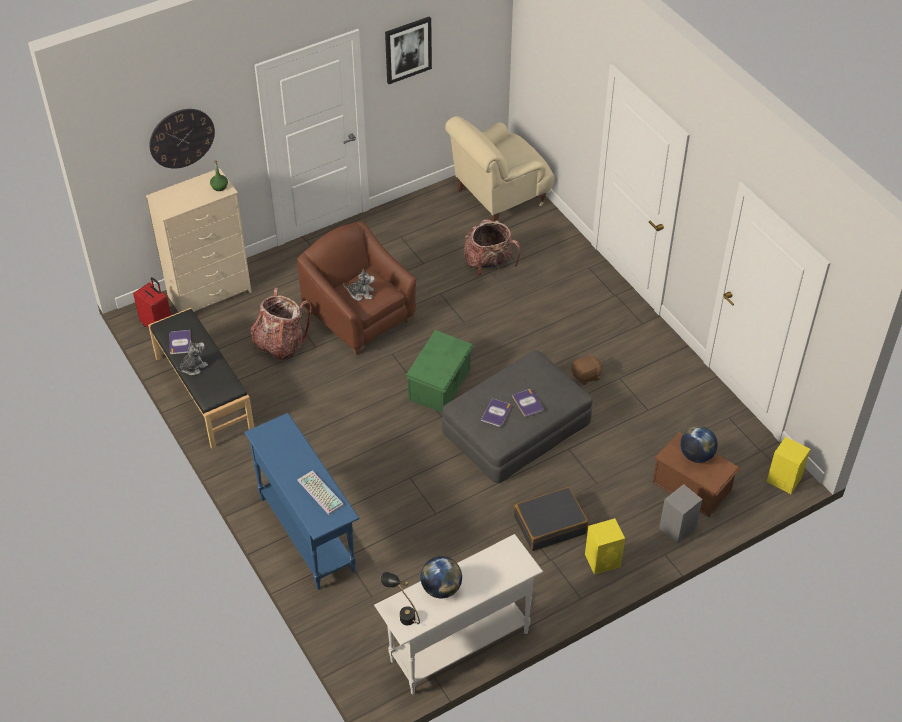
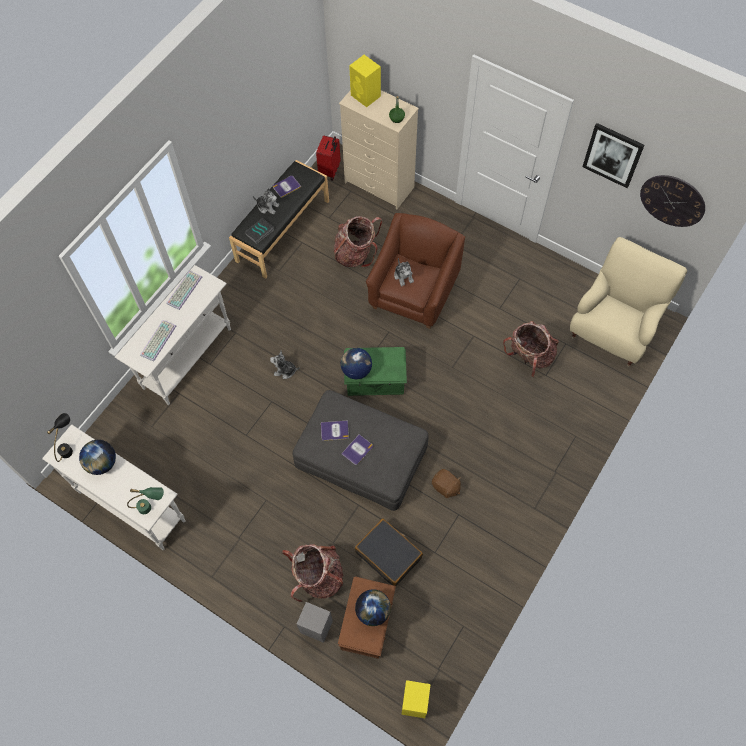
camera: 65 degrees right, 15 degrees up
wall clock [149,109,215,169] -> wall clock moved to [640,175,705,227]
blue console table [244,413,359,590] -> white console table [115,265,231,405]
beige armchair [445,116,554,221] -> beige armchair turned 90 degrees clockwise [570,237,687,367]
black suitcase [514,487,588,551] -> black suitcase moved to [355,518,423,586]
yellow speaker [585,518,625,575] -> yellow speaker moved to [349,55,381,107]
none -> green table lamp [127,487,164,514]
none -> keyboard [167,270,202,310]
none -> book [245,218,274,244]
none -> plush toy [270,351,300,379]
none -> backpack [282,544,343,602]
none -> globe [341,348,372,379]

